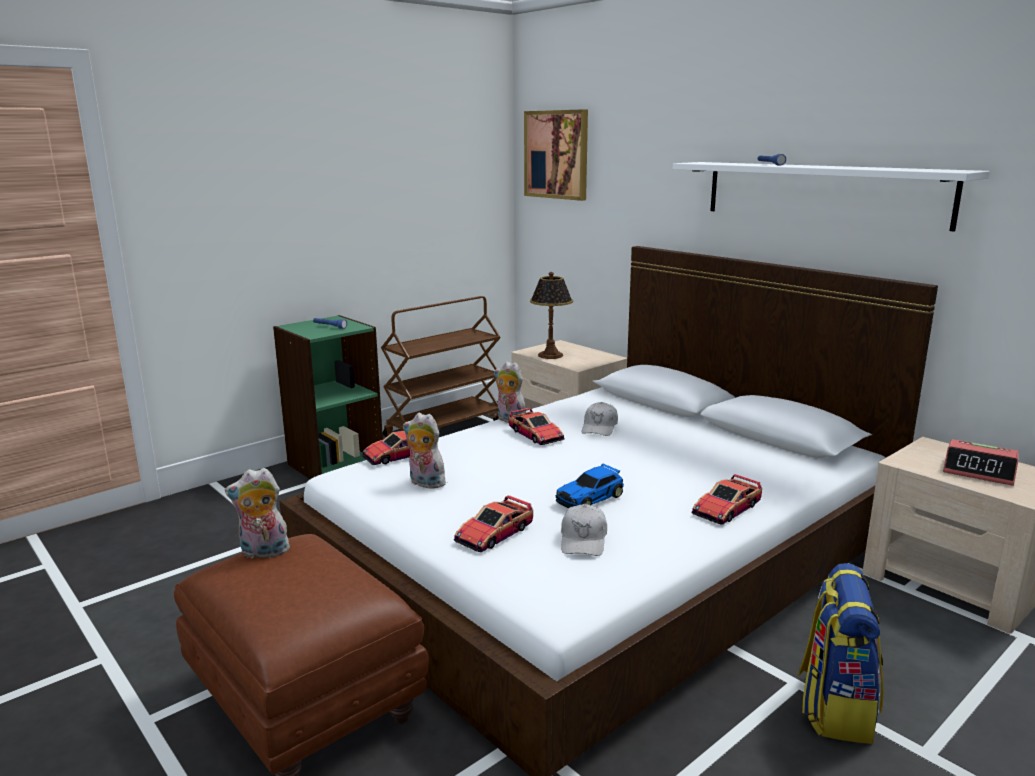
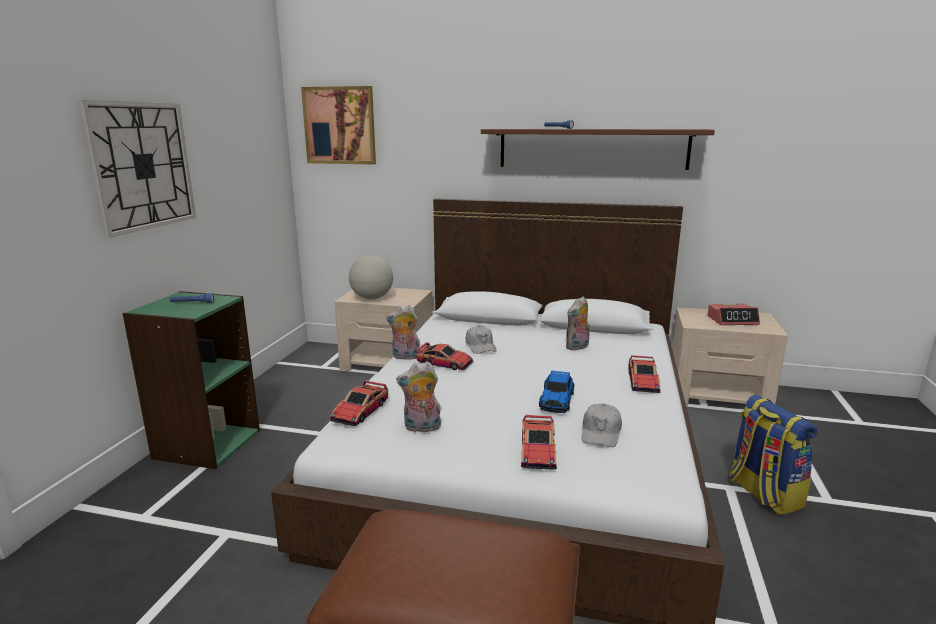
camera: 35 degrees left, 0 degrees up
plush toy [225,468,294,558] -> plush toy moved to [565,296,590,351]
brown cart [381,296,501,437] -> none
table lamp [530,272,573,359] -> globe [349,255,393,299]
white cap [561,504,607,556] -> white cap turned 45 degrees clockwise [582,403,622,447]
white shelf [673,162,990,232] -> brown shelf [481,129,715,170]
none -> wall clock [78,100,196,238]

